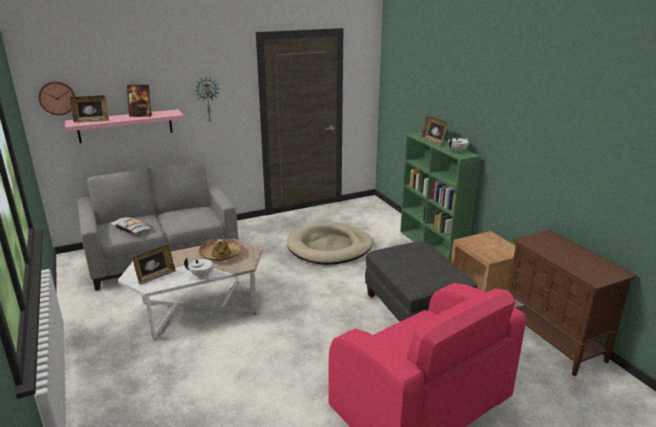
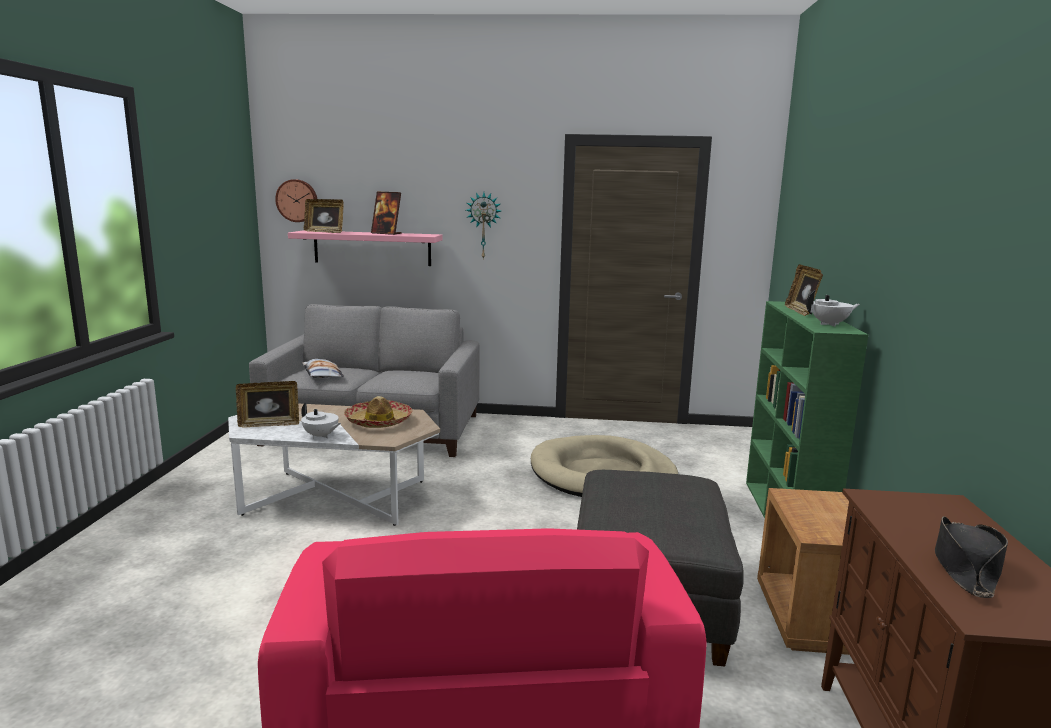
camera: 30 degrees right, 10 degrees down
none -> black hat [935,516,1008,598]

